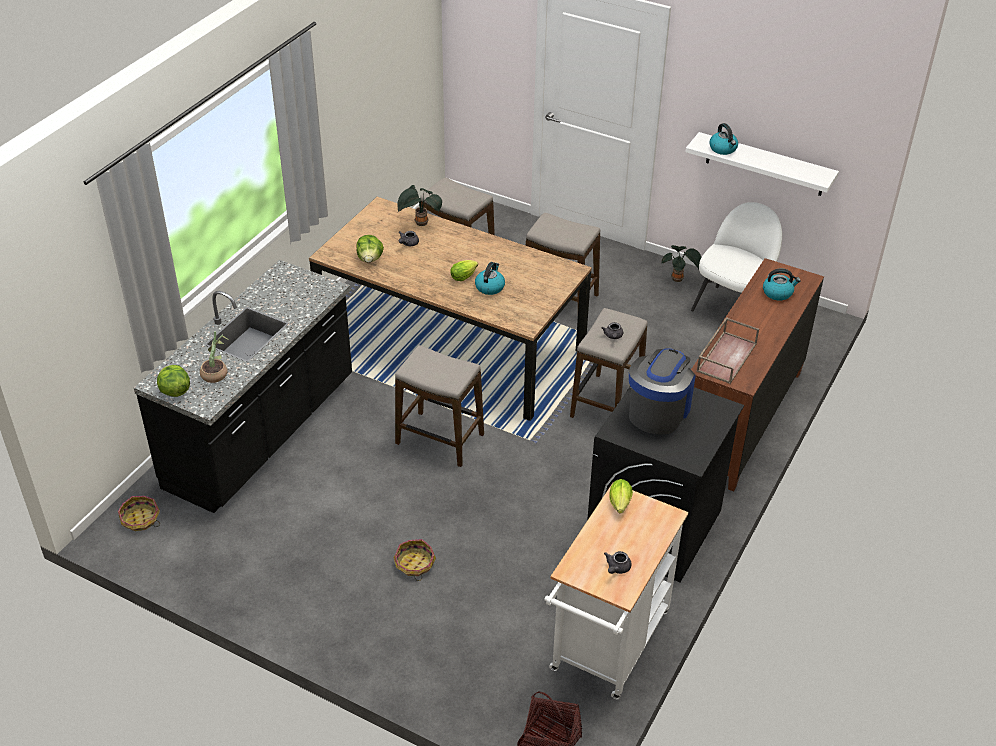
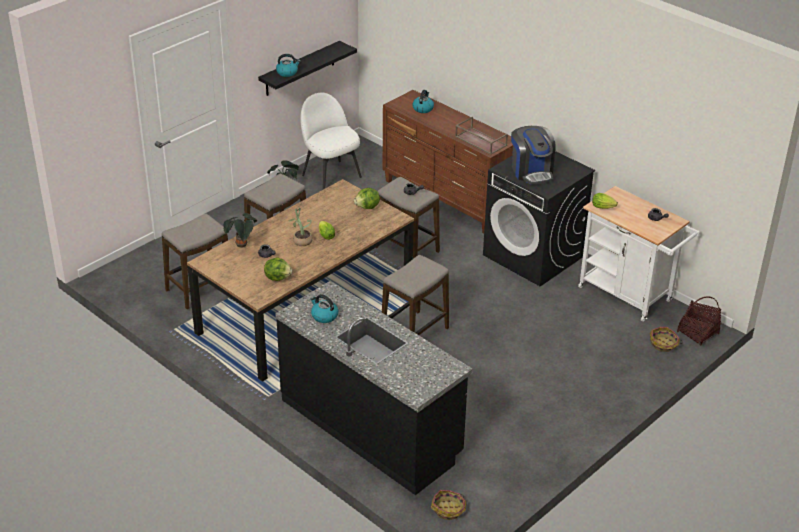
camera: 75 degrees left, 5 degrees down
lettuce [157,365,190,397] -> lettuce moved to [354,188,380,209]
potted plant [200,331,229,383] -> potted plant moved to [288,208,313,246]
basket [394,539,436,581] -> basket moved to [650,327,683,352]
kettle [475,262,505,295] -> kettle moved to [310,294,338,323]
coffee machine [629,348,696,435] -> coffee machine turned 150 degrees counterclockwise [511,126,556,185]
white shelf [685,132,839,196] -> black shelf [258,41,357,96]

